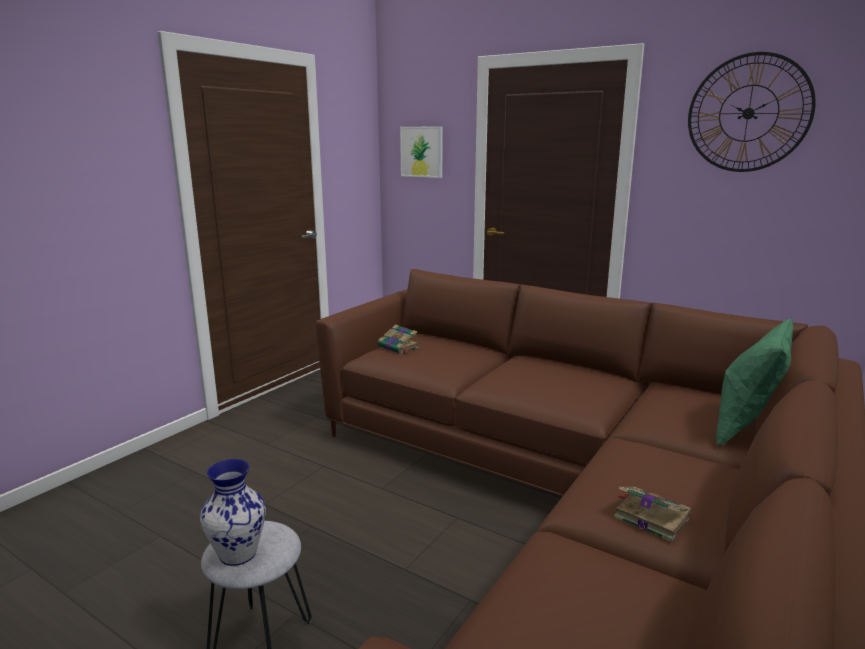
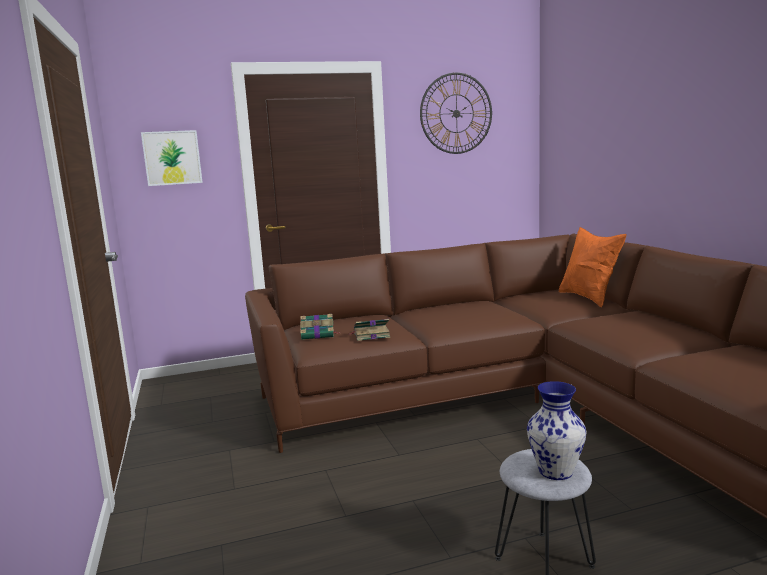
camera: 50 degrees left, 5 degrees down
book [614,487,691,542] -> book moved to [349,319,391,341]
green pillow [716,318,793,446] -> orange pillow [559,227,627,307]

